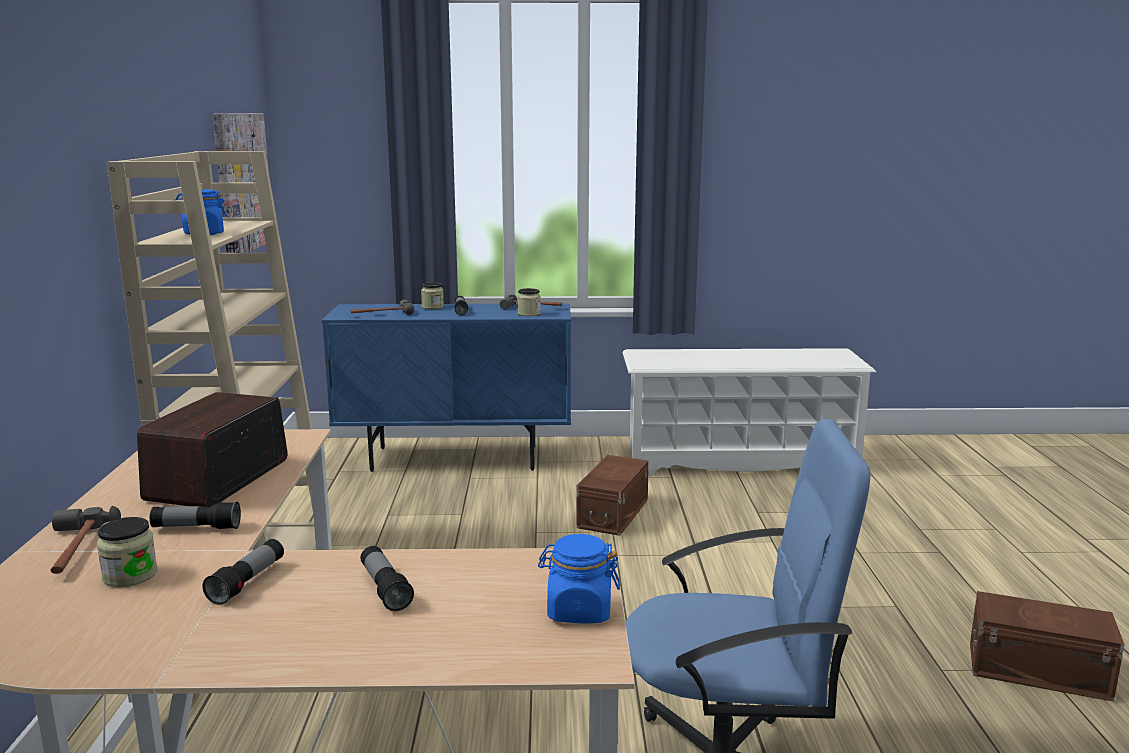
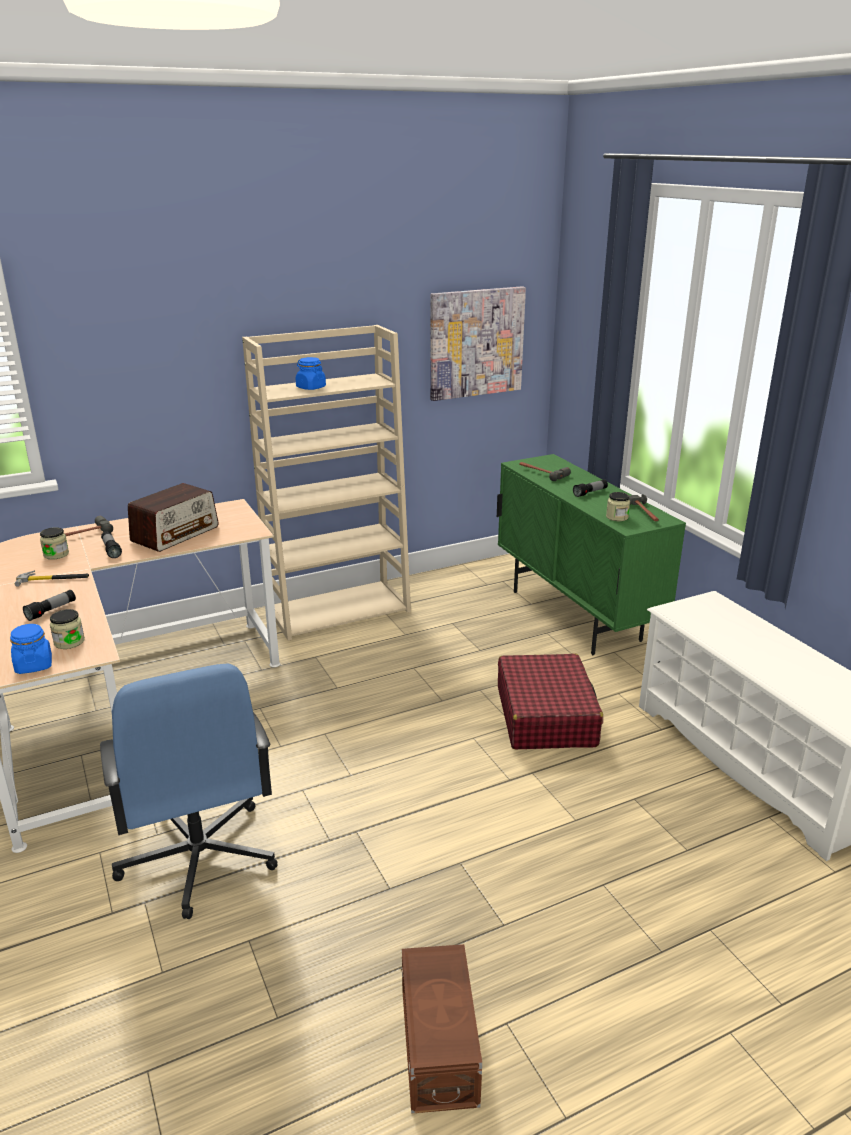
camera: 65 degrees right, 10 degrees up
radio [137,392,288,507] -> radio turned 135 degrees clockwise [128,483,219,552]
flashlight [202,539,284,605] -> hammer [15,570,89,587]
blue cabinet [322,303,571,472] -> green cabinet [497,454,686,655]
jar [421,282,444,309] -> jar moved to [50,609,85,649]
brown storage box [576,455,649,536] -> red suitcase [498,653,603,749]

